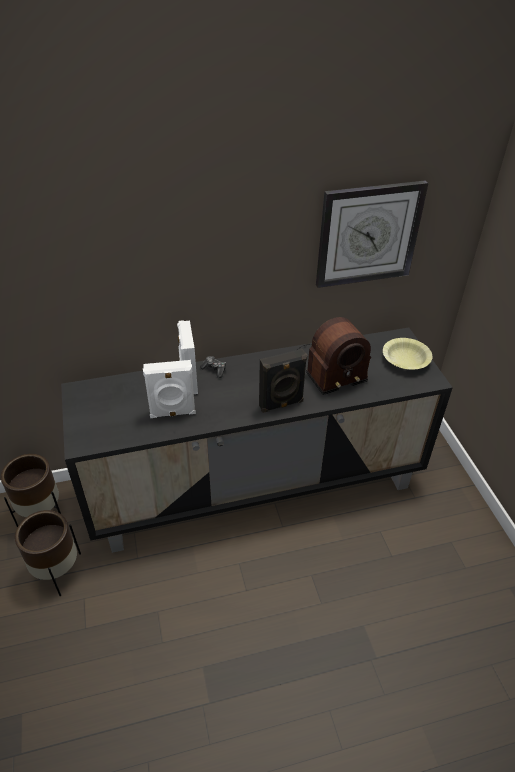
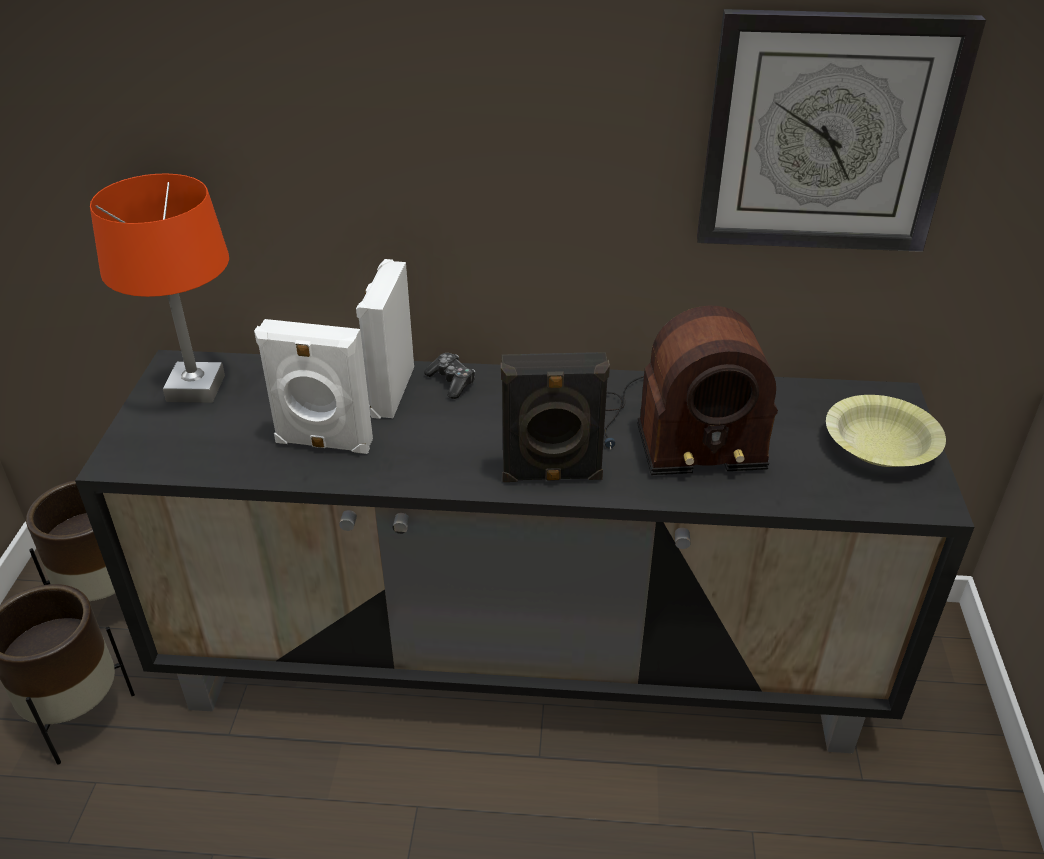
camera: 20 degrees right, 5 degrees down
none -> orange table lamp [90,174,229,403]

